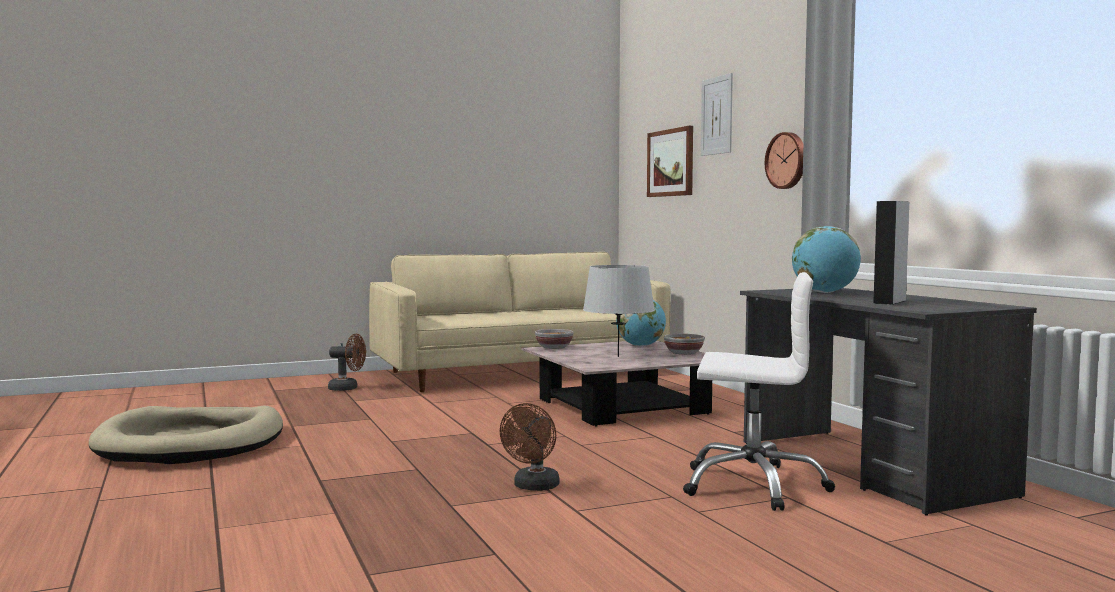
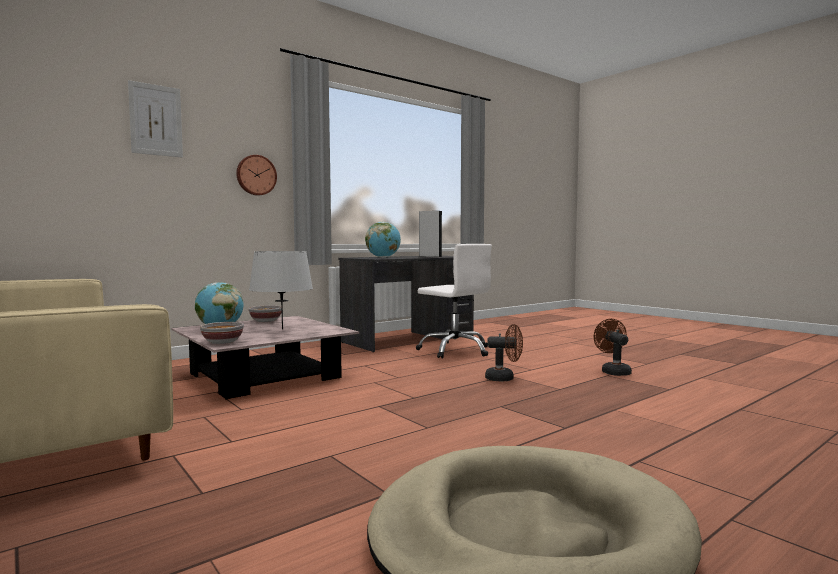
camera: 105 degrees left, 0 degrees up
brown fan [328,334,366,391] -> brown fan moved to [594,319,632,376]
picture [647,126,693,197] -> none
white office chair [683,272,835,511] -> white office chair turned 135 degrees clockwise [416,244,492,358]

